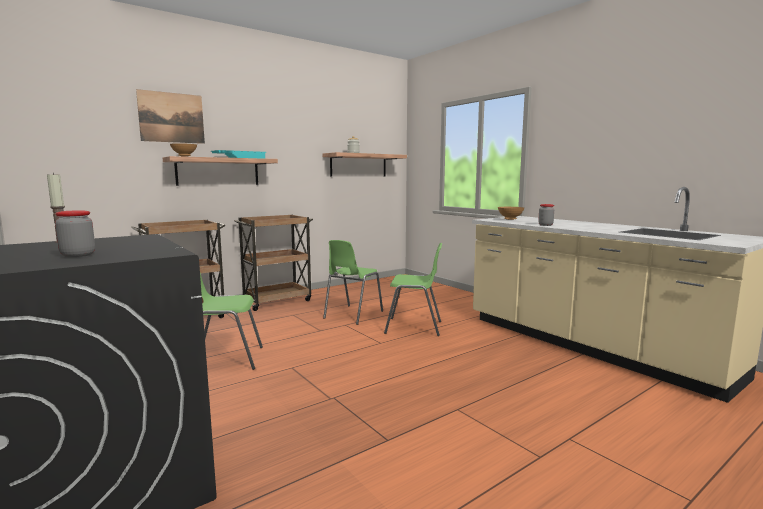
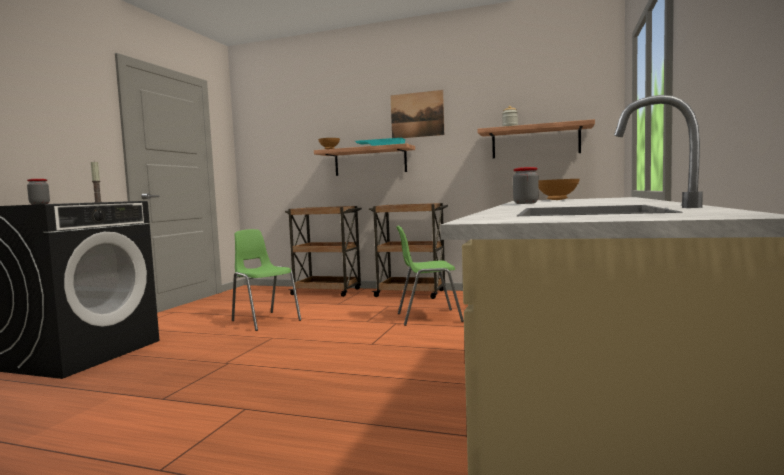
camera: 55 degrees right, 5 degrees down
picture [136,89,205,144] -> picture moved to [390,90,444,138]
green chair [384,243,442,336] -> none

